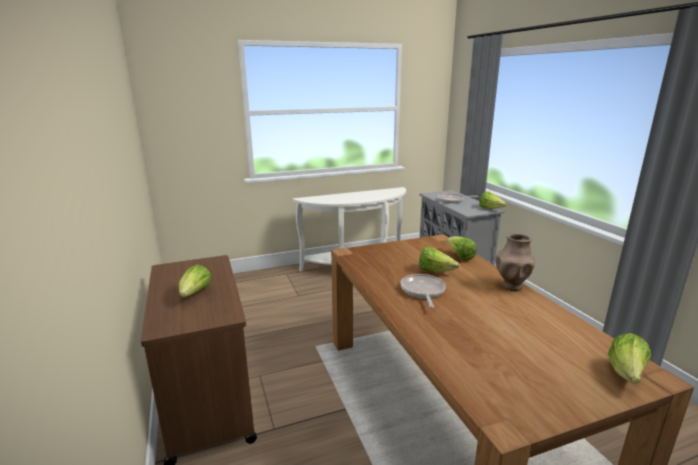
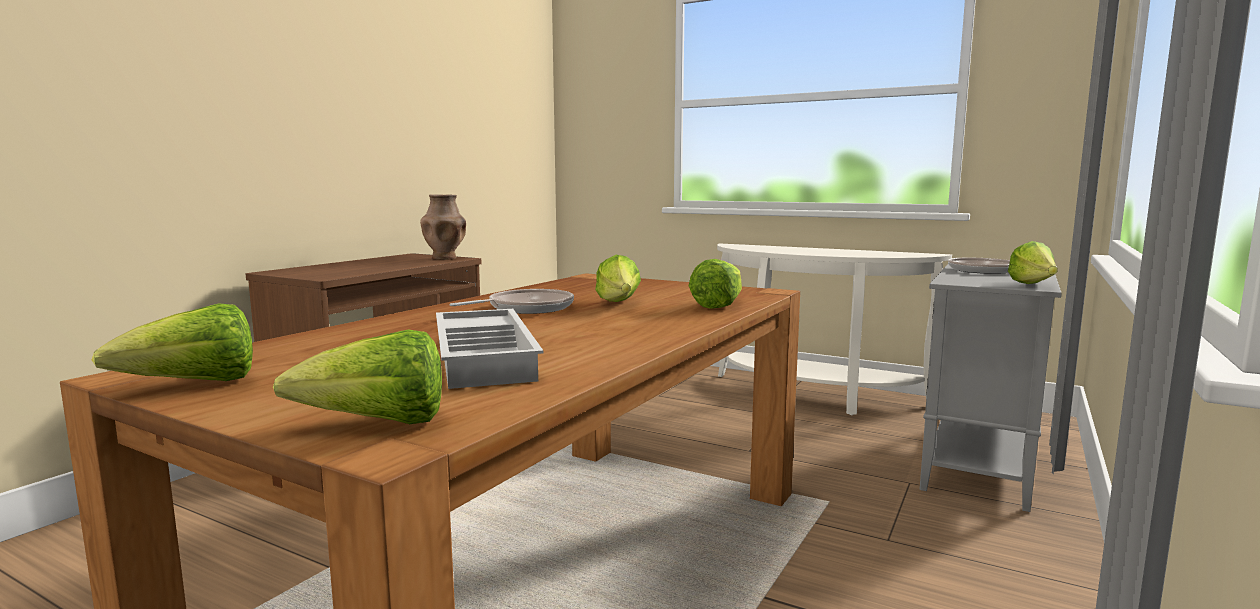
camera: 50 degrees right, 10 degrees down
lettuce [179,264,212,297] -> lettuce moved to [92,303,253,381]
brown vase [495,234,536,291] -> brown vase moved to [420,194,466,260]
none -> white tray [436,309,544,389]

